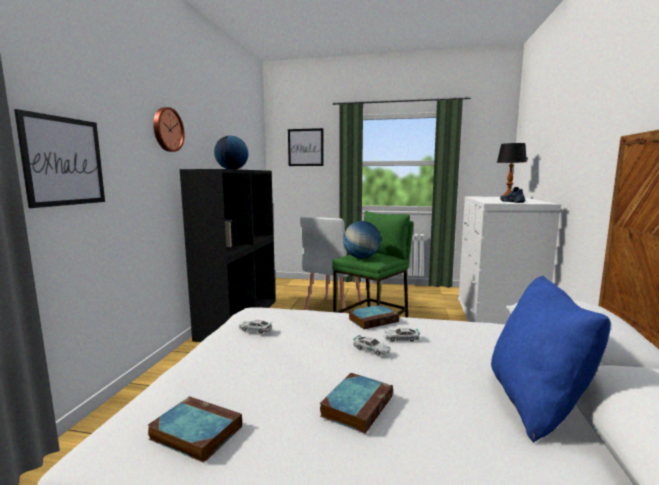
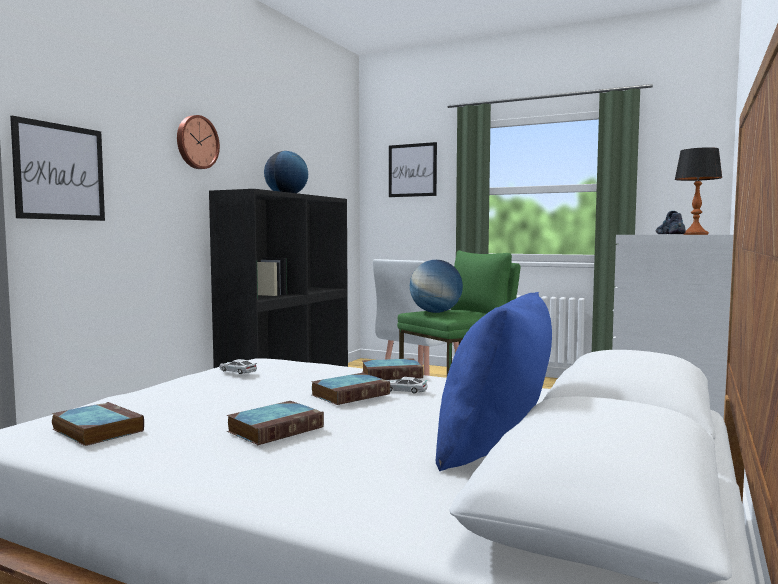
camera: 15 degrees right, 5 degrees down
toy car [353,335,391,356] -> book [311,373,390,405]

